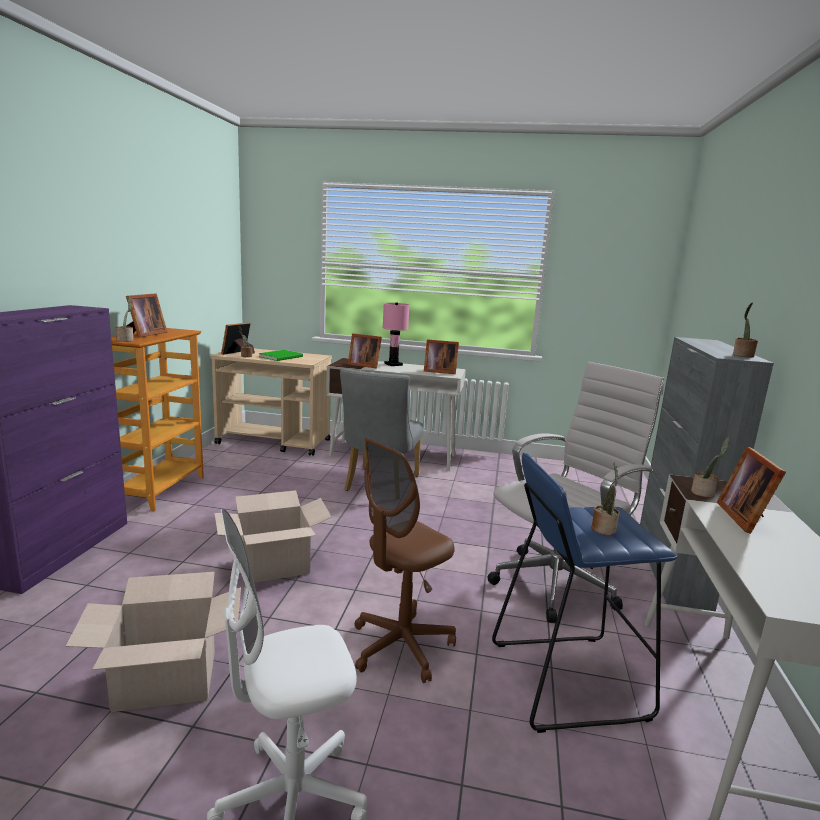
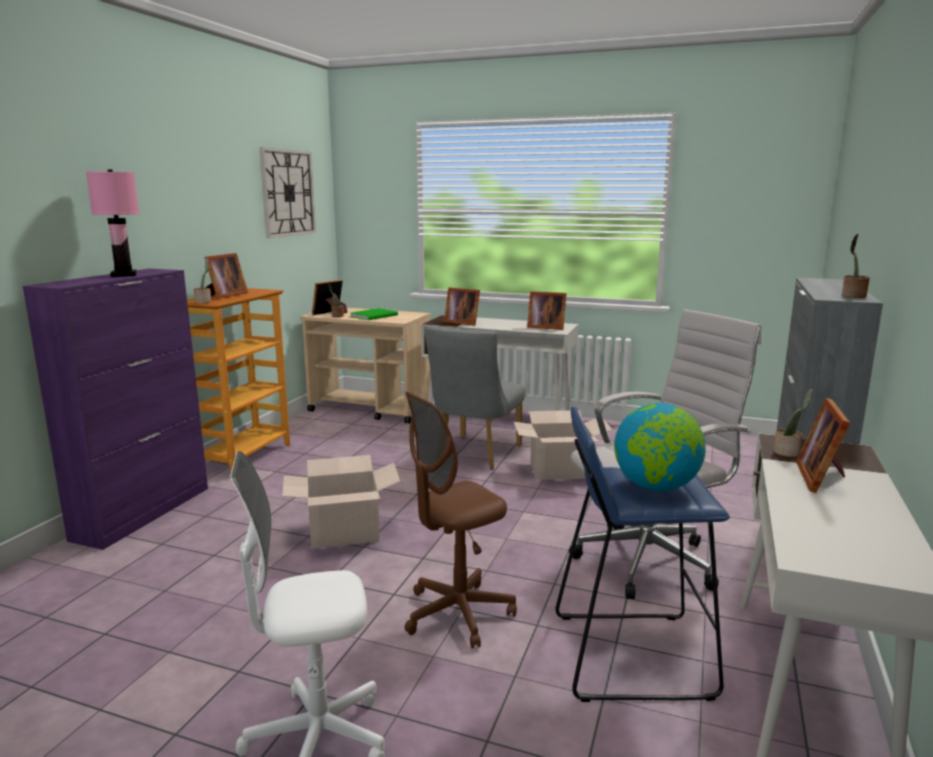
camera: 10 degrees right, 0 degrees up
cardboard box [66,572,241,712] -> cardboard box moved to [513,410,612,480]
pink table lamp [382,302,410,366] -> pink table lamp moved to [86,170,139,277]
potted plant [591,463,619,535] -> globe [614,403,706,491]
none -> wall clock [259,147,316,238]

